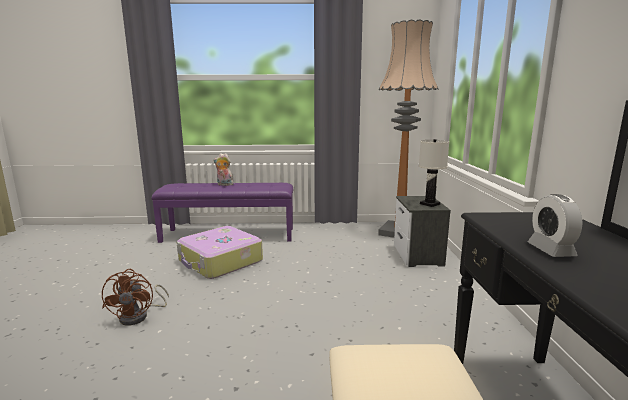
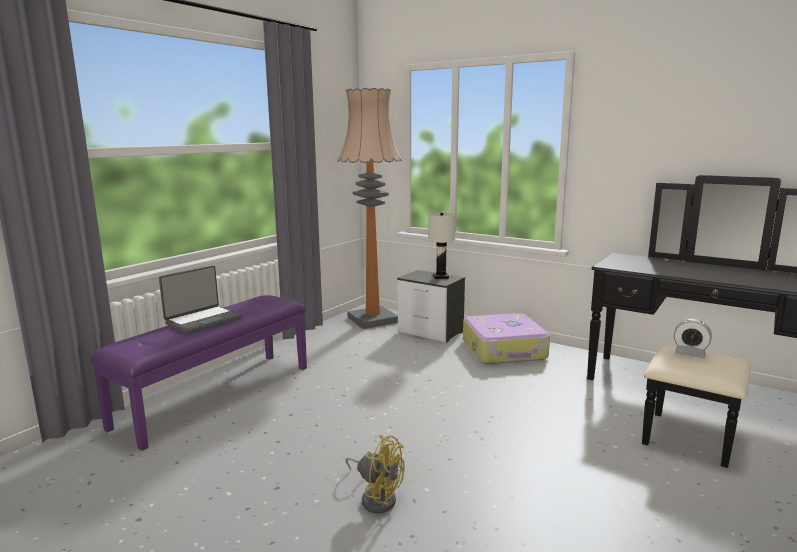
camera: 55 degrees left, 0 degrees up
brown fan [102,269,169,326] -> yellow fan [346,435,405,513]
suitcase [177,226,263,279] -> suitcase moved to [463,313,550,364]
plush toy [214,153,233,186] -> laptop [159,266,243,334]
alarm clock [528,194,583,257] -> alarm clock moved to [674,319,712,358]

